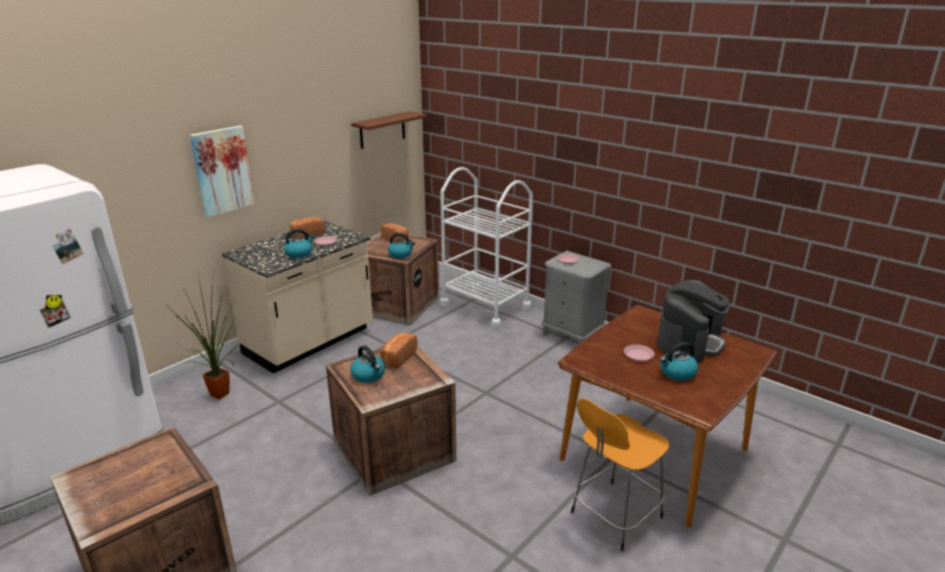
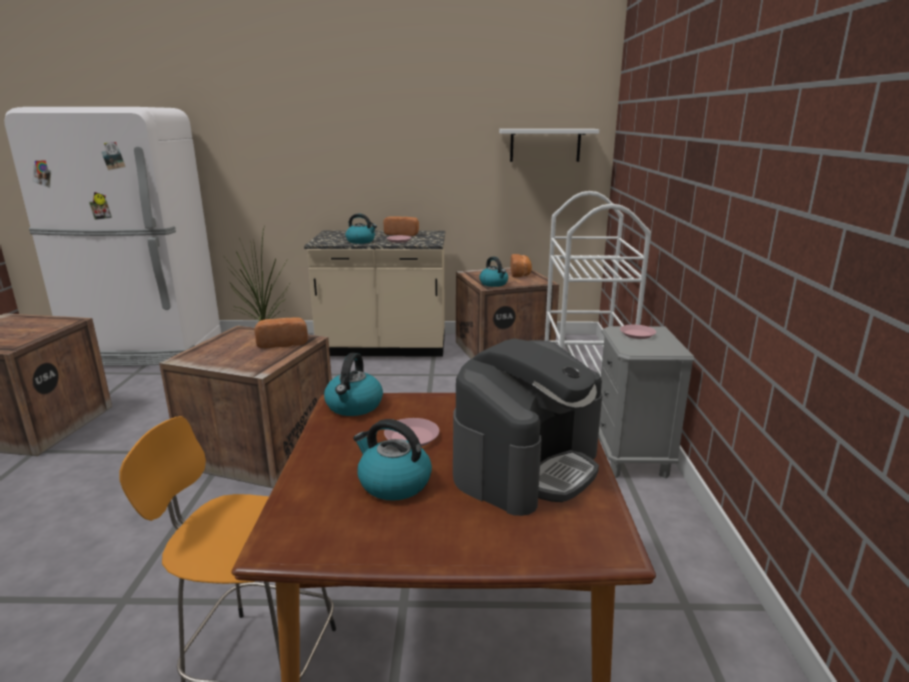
camera: 50 degrees right, 5 degrees down
picture [190,126,255,218] -> none
kettle [350,346,385,383] -> kettle moved to [324,353,383,416]
brown shelf [351,111,427,149] -> white shelf [499,129,599,162]
coffee machine [657,280,729,363] -> coffee machine turned 45 degrees counterclockwise [453,338,602,516]

